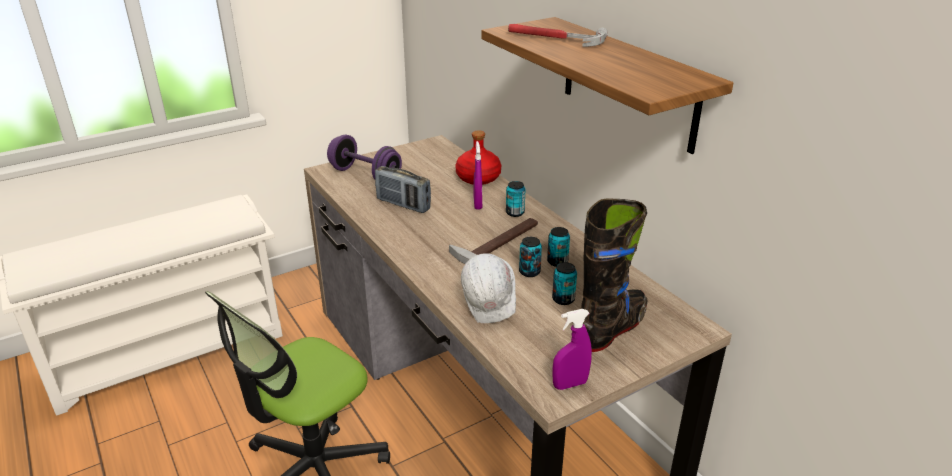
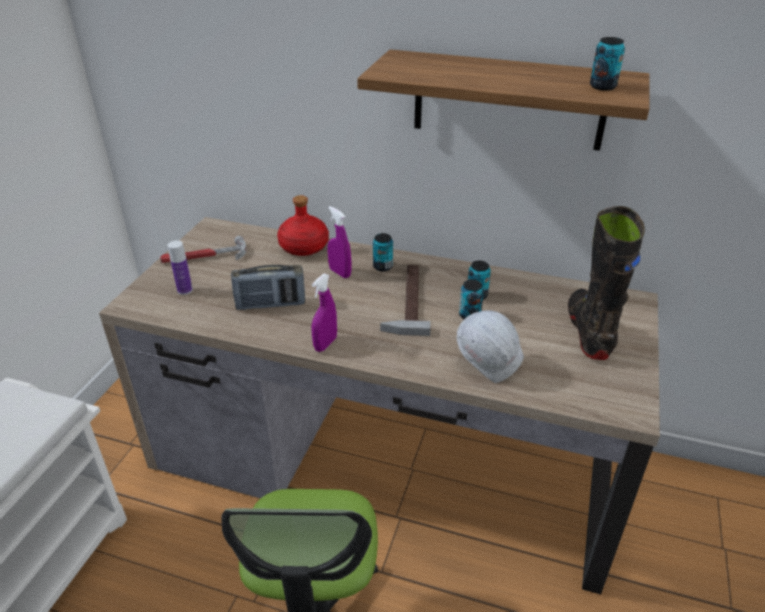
camera: 40 degrees left, 5 degrees up
purple dumbbell [327,135,402,180] -> bottle [168,240,193,295]
hammer [508,24,608,47] -> hammer moved to [160,236,247,263]
can [552,262,577,305] -> can moved to [590,37,625,91]
purple spray bottle [552,309,592,390] -> purple spray bottle moved to [311,274,337,352]

